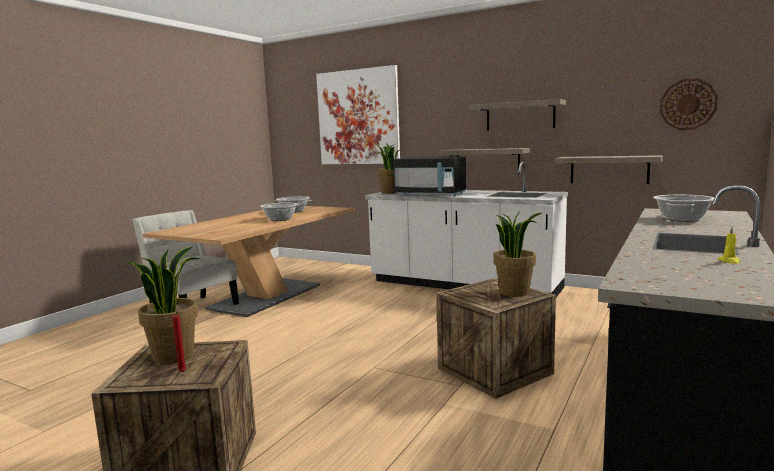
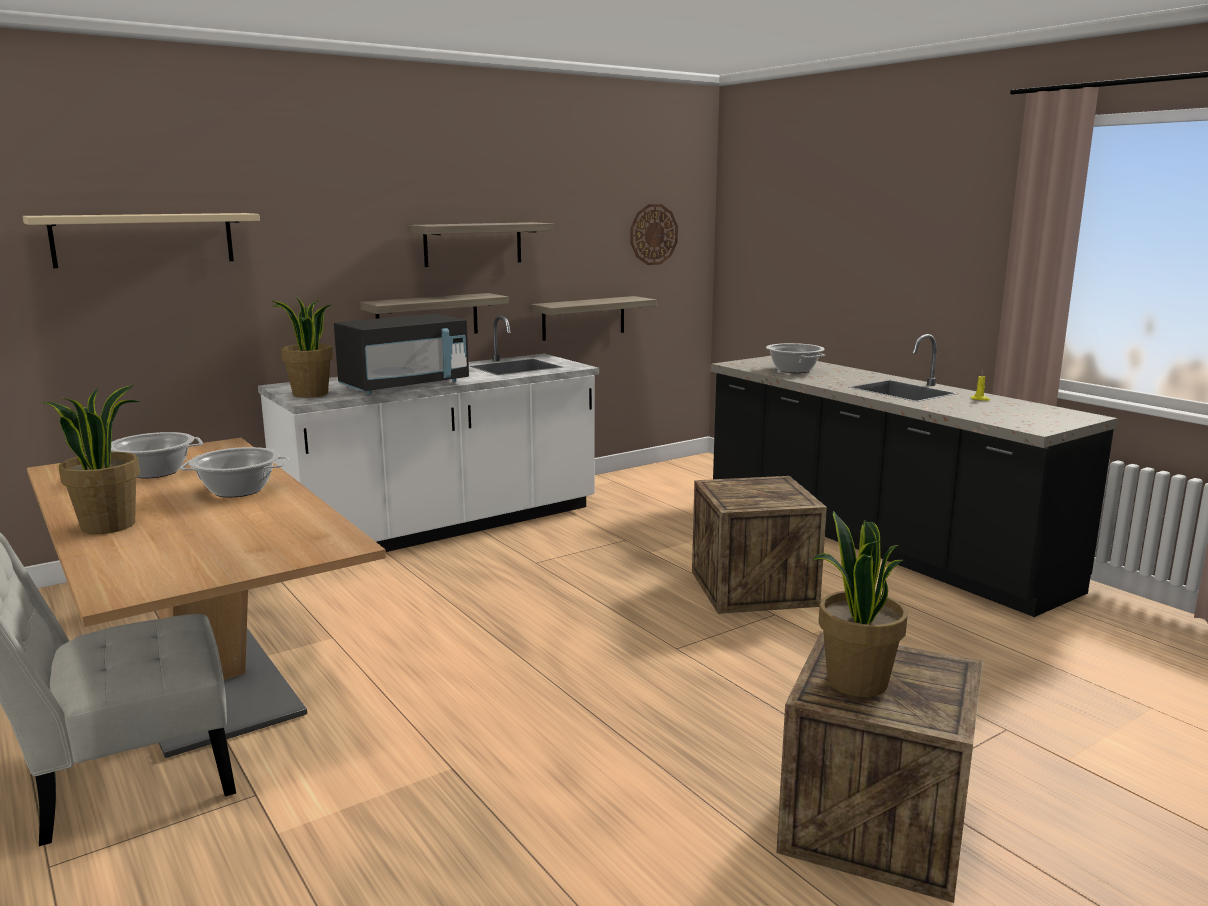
camera: 65 degrees left, 5 degrees up
red candle [172,312,186,373] -> none
picture [316,65,400,164] -> beige shelf [23,213,260,268]
potted plant [493,211,541,297] -> potted plant moved to [43,385,140,534]

